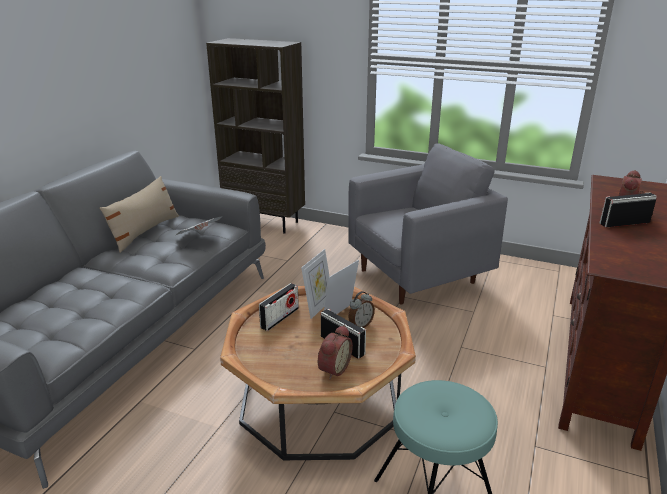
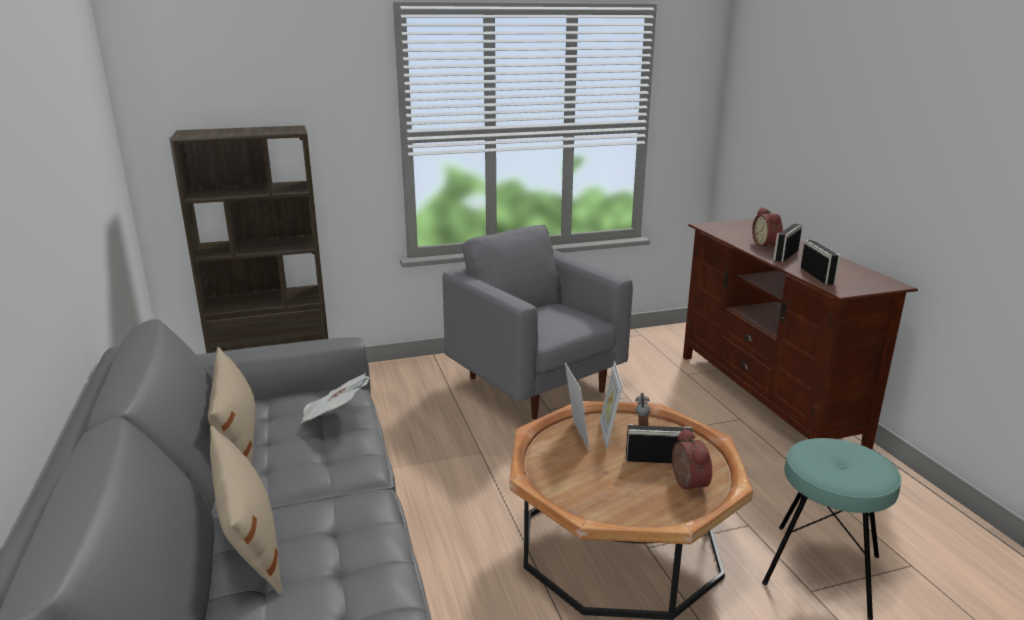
camera: 40 degrees left, 5 degrees down
radio [259,283,299,331] -> radio moved to [800,240,840,285]
grey armchair [348,143,508,305] -> grey armchair turned 60 degrees counterclockwise [442,225,633,419]
none -> beige pillow [210,425,283,595]

